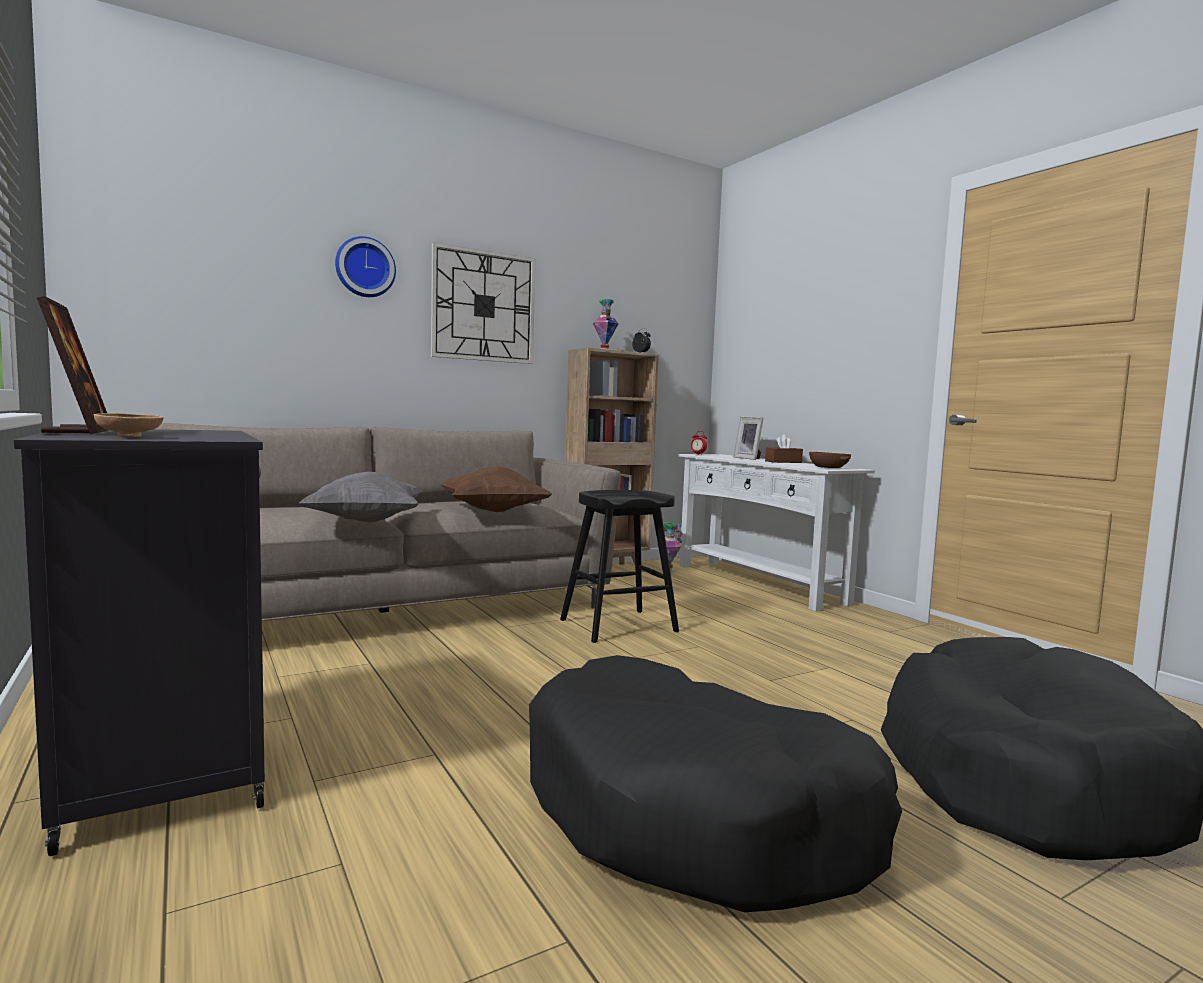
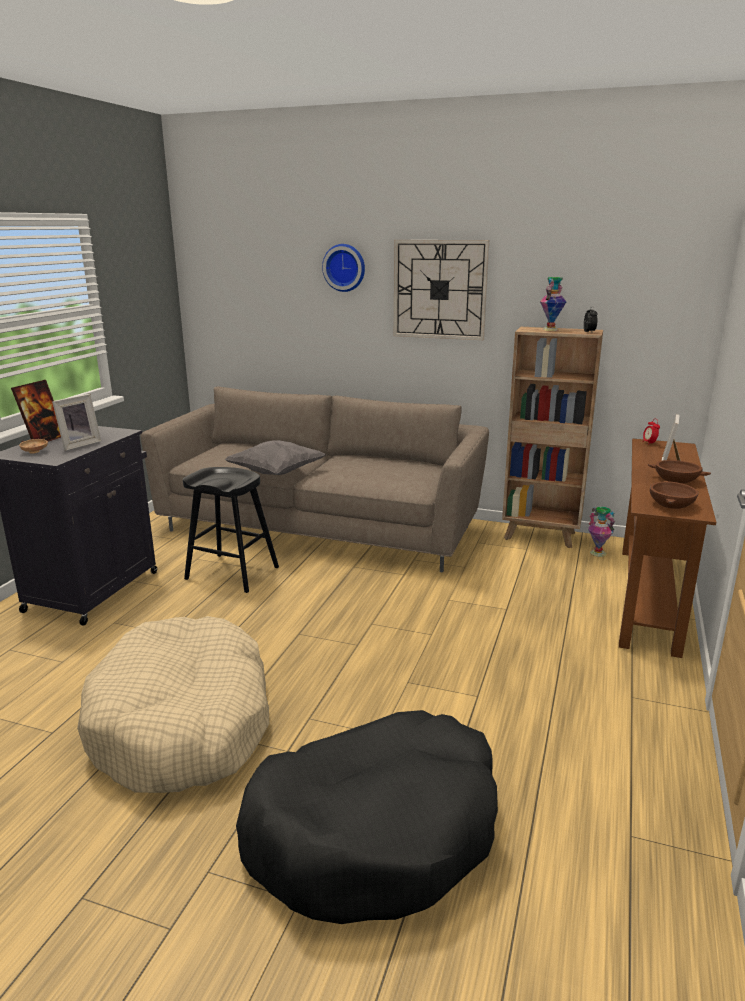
camera: 50 degrees right, 15 degrees up
brown pillow [440,467,552,512] -> none
black dog bed [529,655,902,912] -> beige dog bed [77,616,269,793]
black stool [560,490,679,643] -> black stool moved to [183,467,279,593]
white console table [677,454,875,611] -> brown console table [619,439,716,658]
brown tissue box [765,434,803,463] -> brown bowl [648,460,711,483]
none -> picture frame [52,394,101,451]

